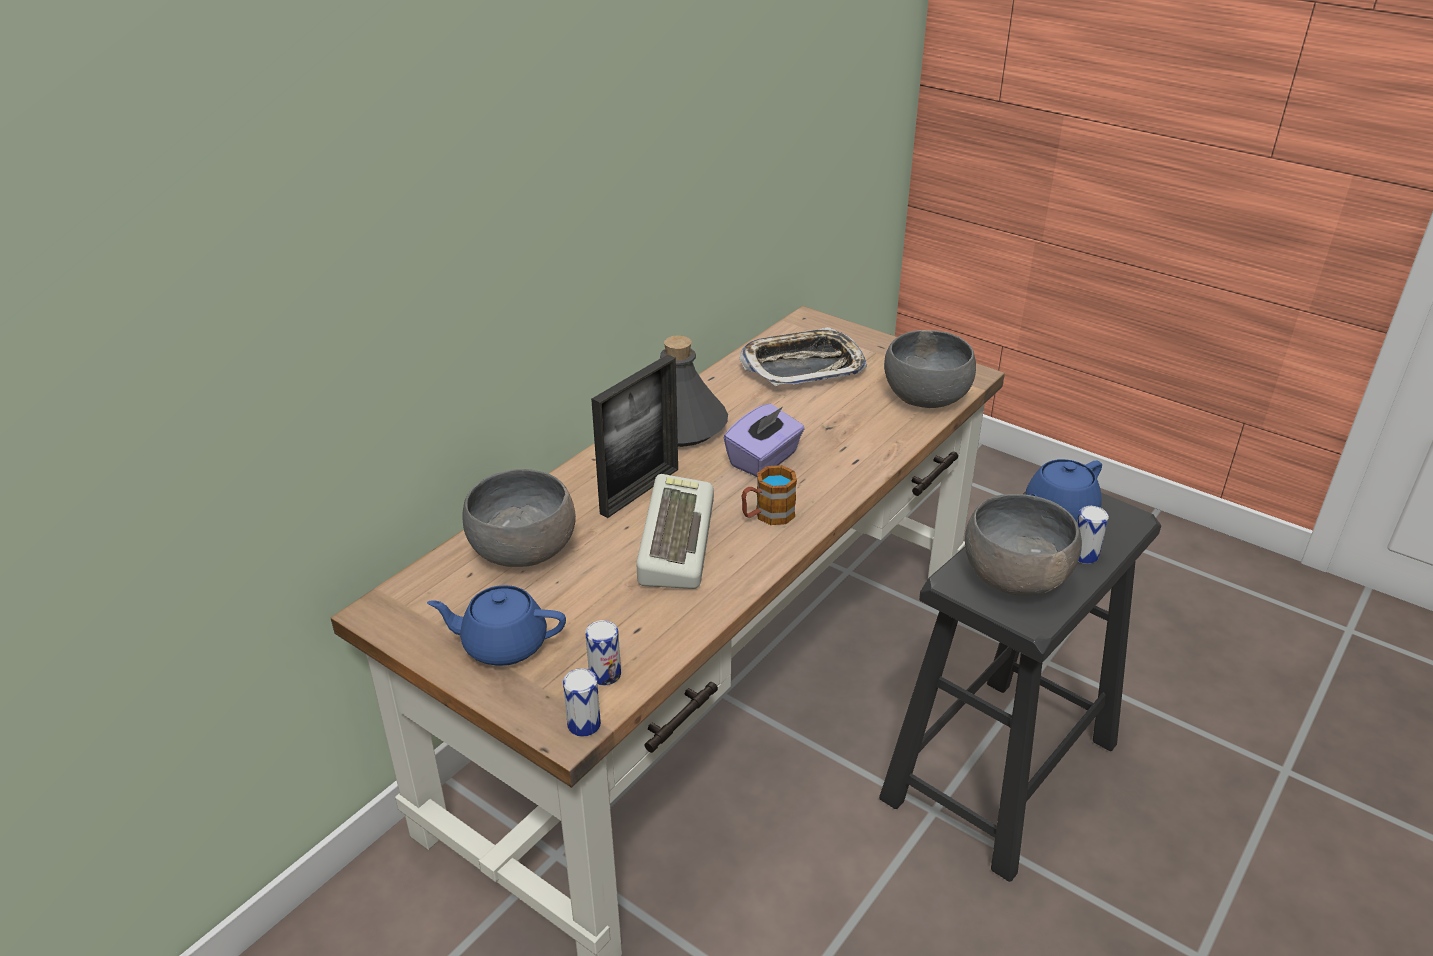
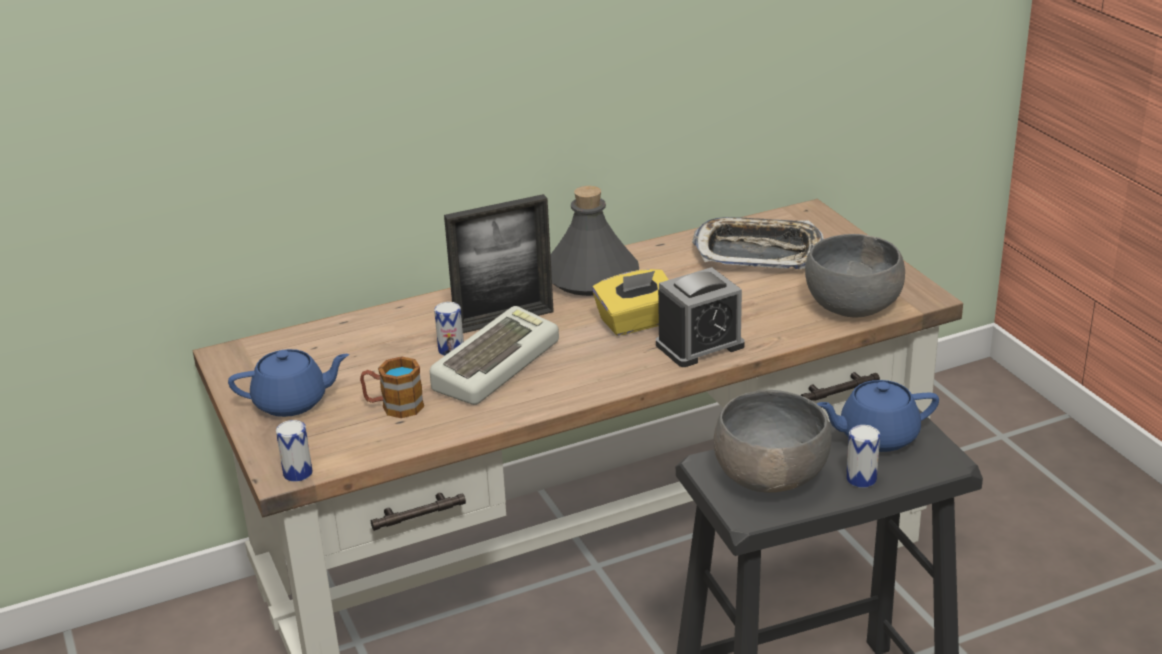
camera: 30 degrees right, 5 degrees down
blue teapot [427,585,566,666] -> blue teapot turned 135 degrees clockwise [228,349,349,417]
grey bowl [463,469,576,567] -> none
can [585,620,621,686] -> can moved to [434,302,464,356]
purple tissue box [724,403,805,477] -> yellow tissue box [592,269,669,336]
mug [742,465,797,525] -> mug moved to [360,356,424,418]
none -> alarm clock [656,267,745,367]

